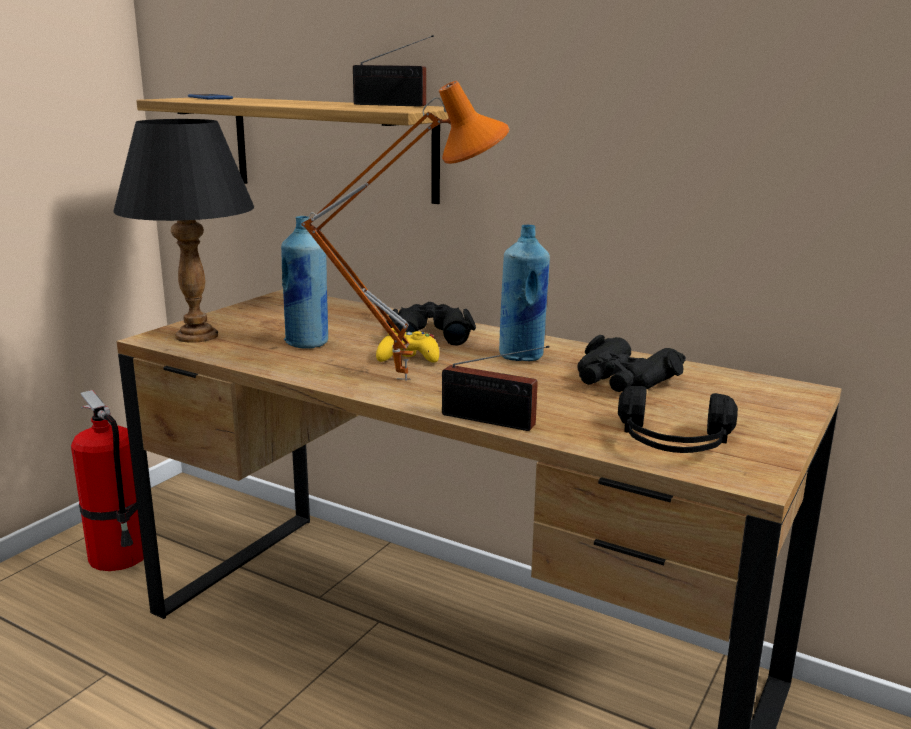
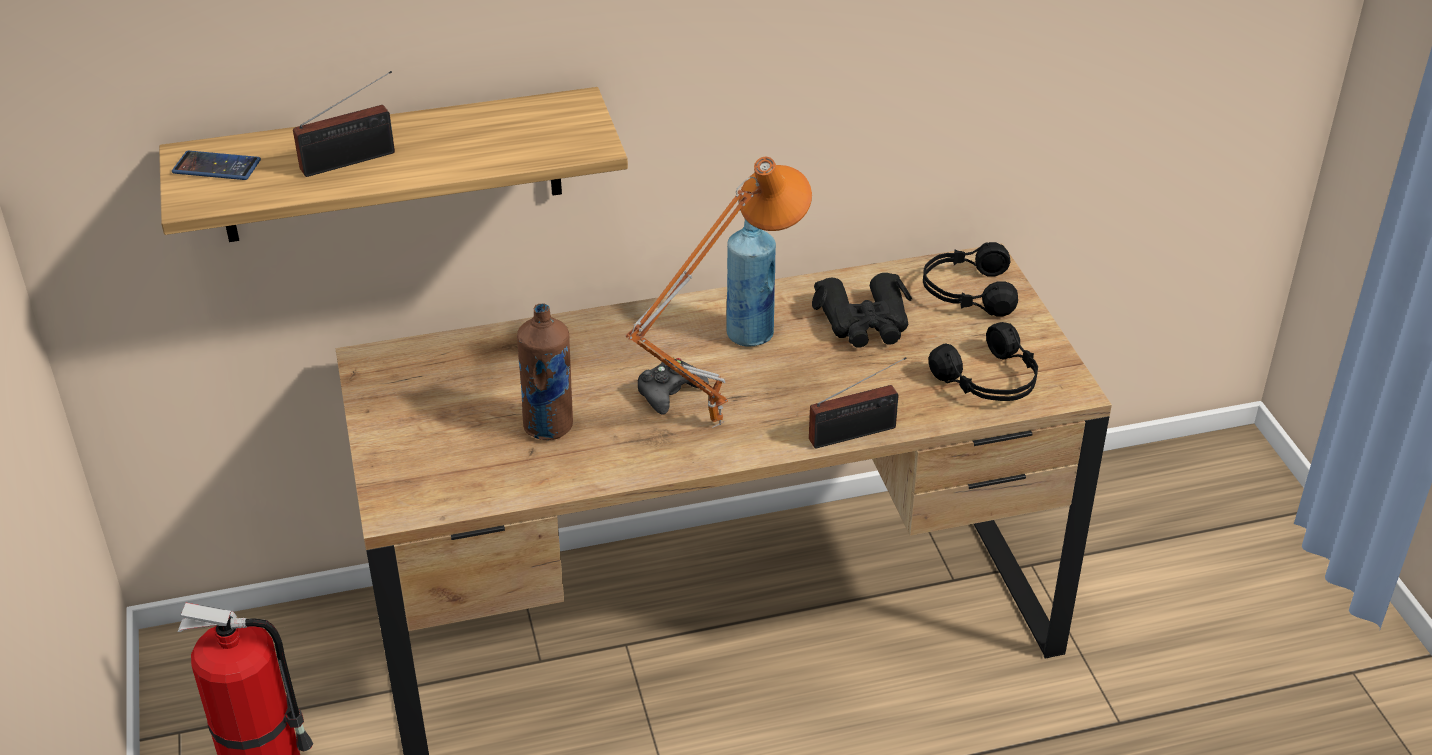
camera: 45 degrees left, 20 degrees up
black table lamp [113,119,254,343] -> none
blue bottle [281,216,328,349] -> brown bottle [517,303,573,440]
radio [353,35,434,107] -> radio moved to [293,71,395,177]
yellow game controller [376,328,439,363] -> black game controller [638,357,709,414]
black binoculars [386,302,476,346] -> none
none -> black headphones [923,242,1018,316]

